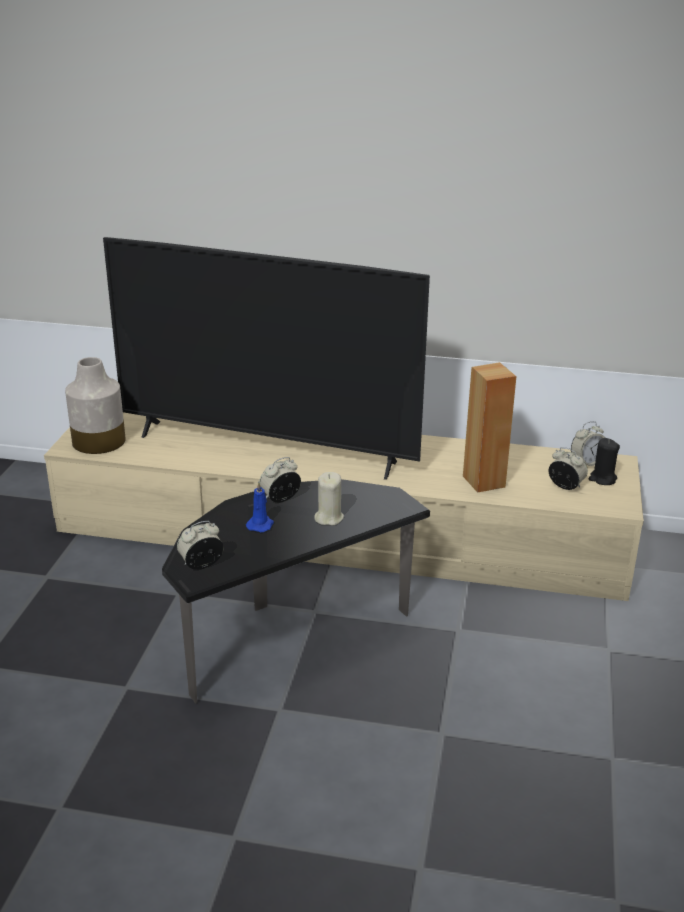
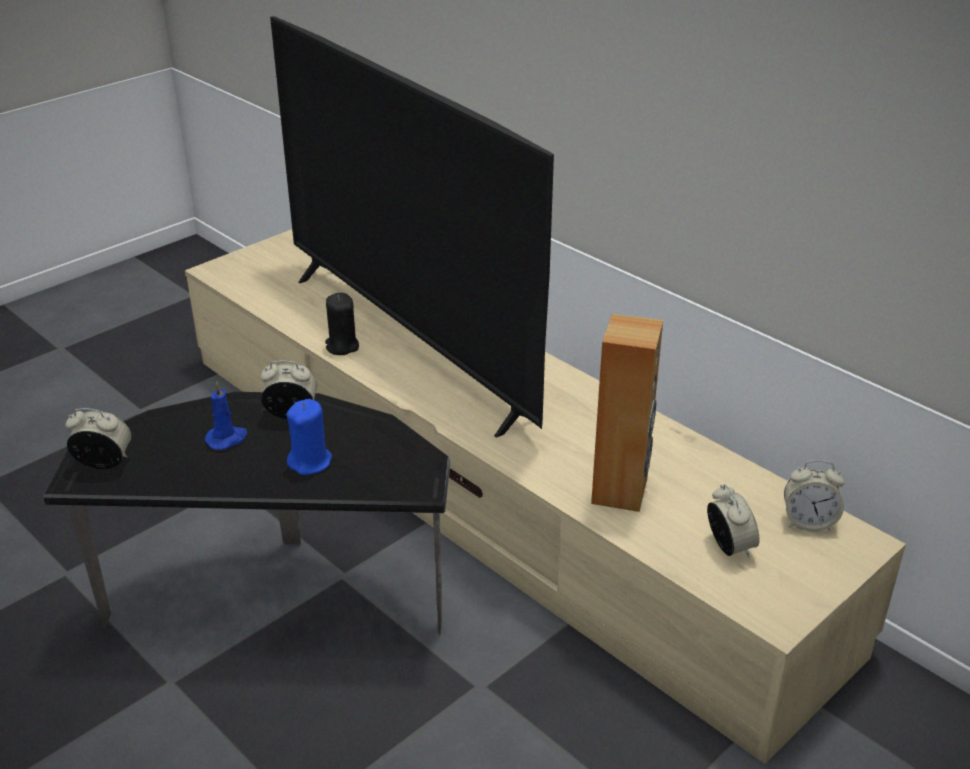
camera: 35 degrees right, 5 degrees up
beige vase [65,357,126,454] -> none
beige candle [314,472,344,525] -> blue candle [287,399,332,475]
black candle [589,438,620,485] -> black candle moved to [325,293,359,355]

